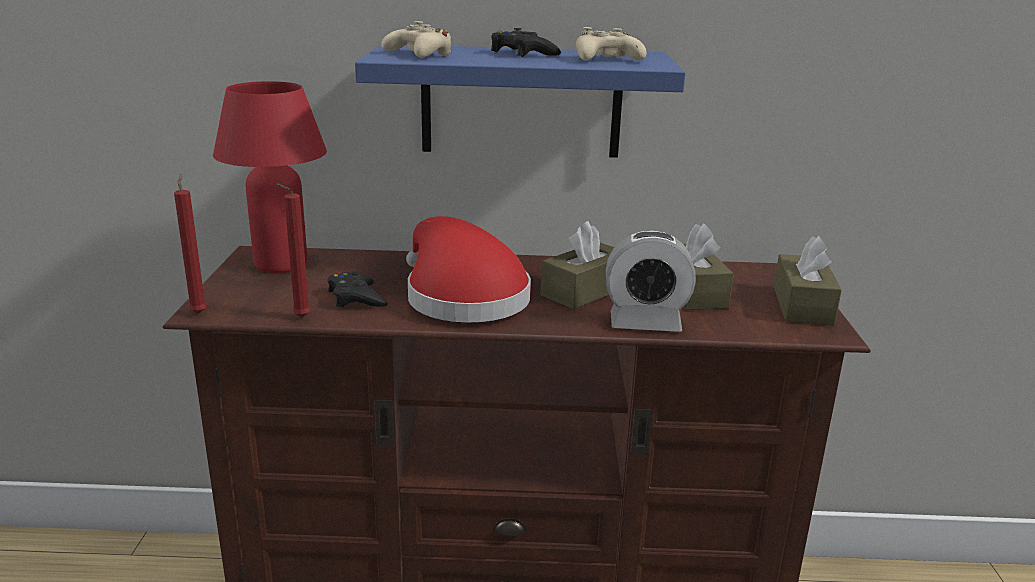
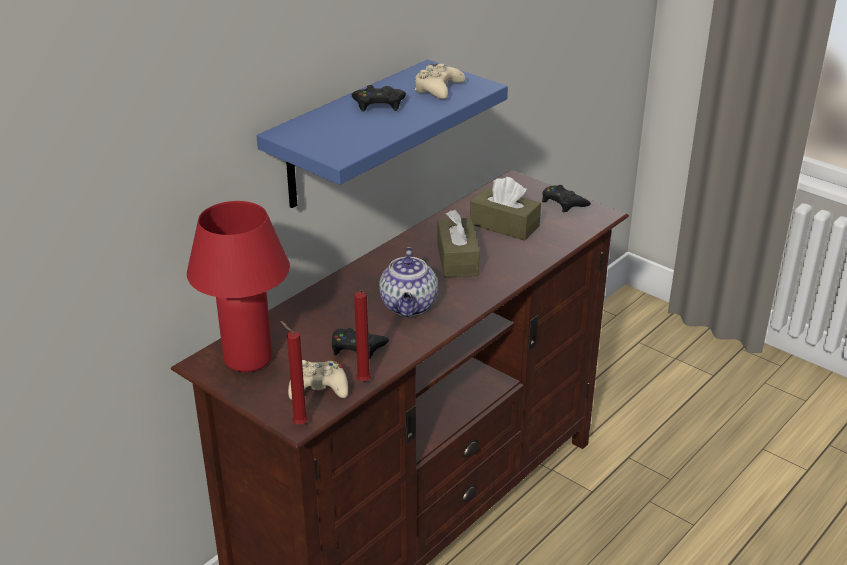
camera: 50 degrees left, 10 degrees up
beige game controller [381,21,451,57] -> beige game controller moved to [288,360,348,400]
red hat [406,216,531,322] -> teapot [379,247,438,317]
alarm clock [606,231,696,332] -> none
brown tissue box [774,236,842,326] -> black game controller [542,185,591,212]

